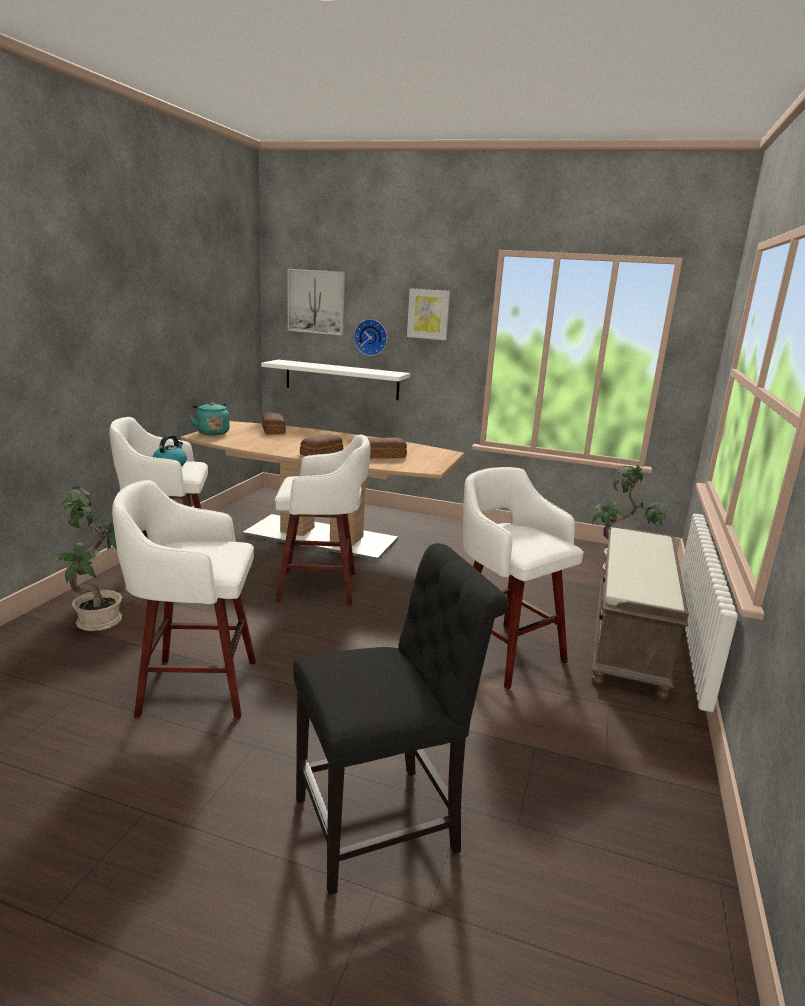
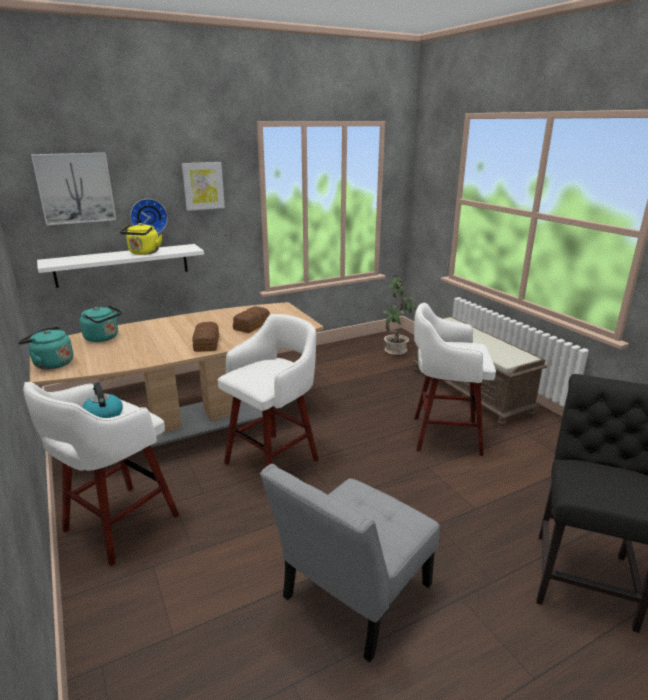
camera: 45 degrees left, 5 degrees up
potted plant [54,486,123,631] -> none
white stool [112,480,256,718] -> grey chair [260,464,440,663]
bread [262,413,286,434] -> turquoise kettle [80,305,122,342]
none -> yellow kettle [120,223,162,255]

